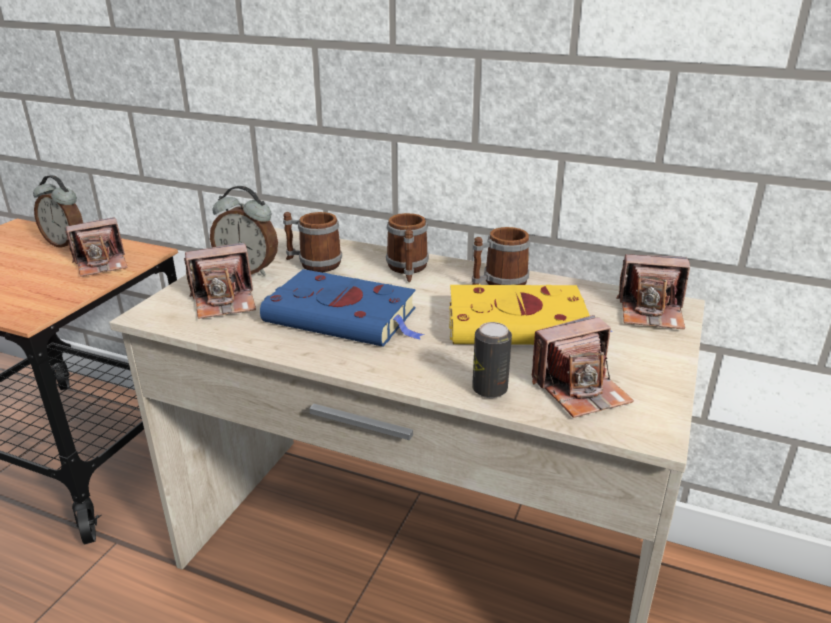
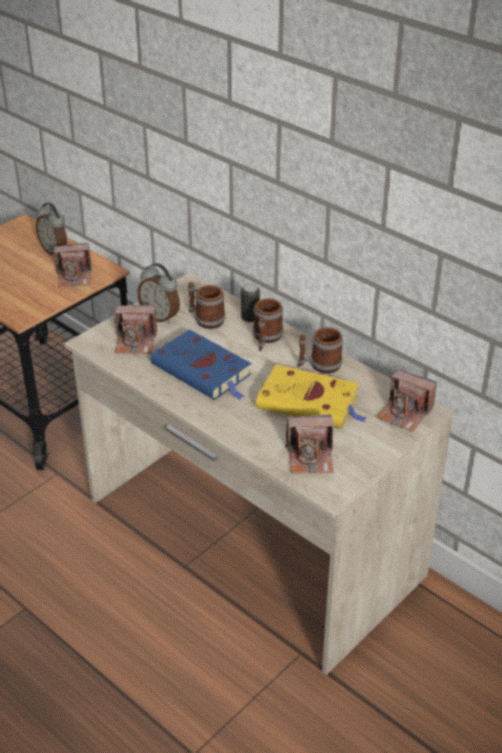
camera: 20 degrees right, 10 degrees up
can [472,322,512,398] -> can moved to [241,284,260,322]

